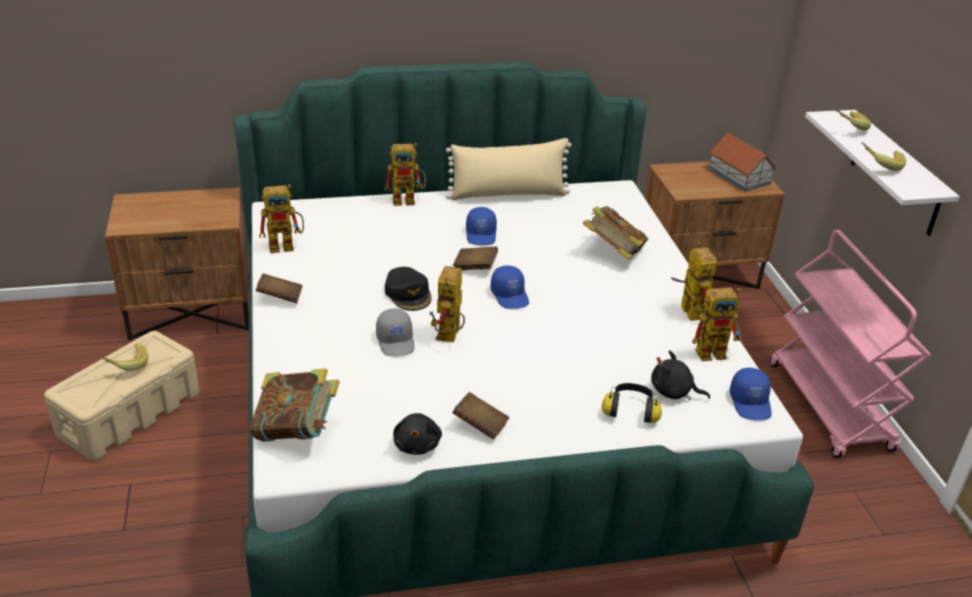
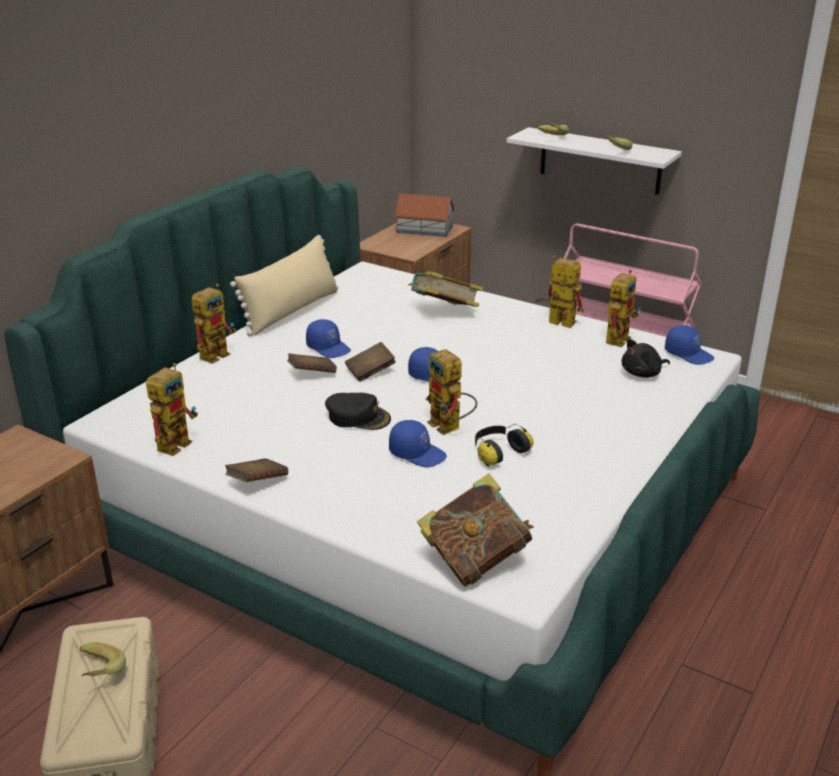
camera: 45 degrees left, 5 degrees down
grey cap [376,309,415,357] -> blue cap [389,420,447,468]
black plush toy [393,413,442,455] -> none
brown book [452,392,509,440] -> brown book moved to [287,353,337,373]
headphones [602,383,662,423] -> headphones moved to [475,424,534,466]

